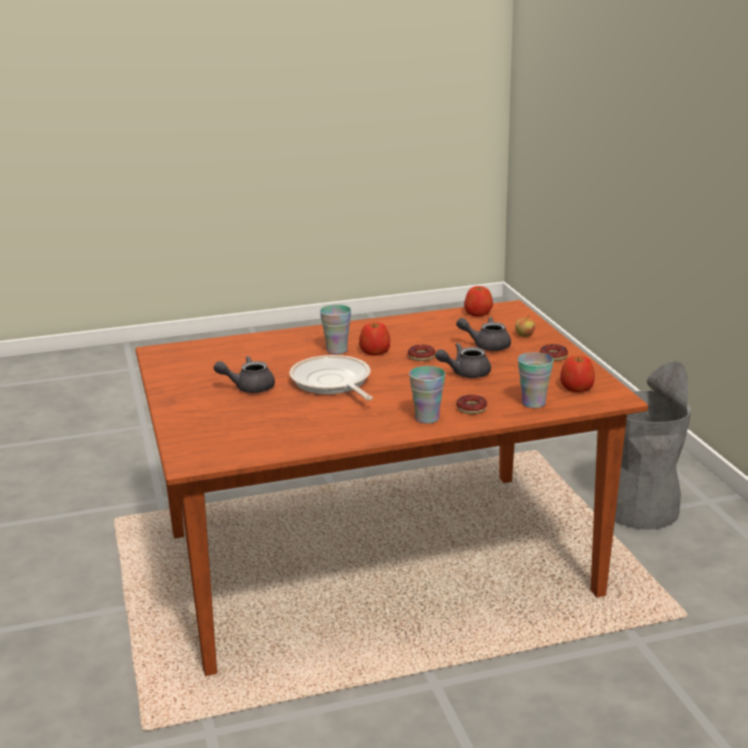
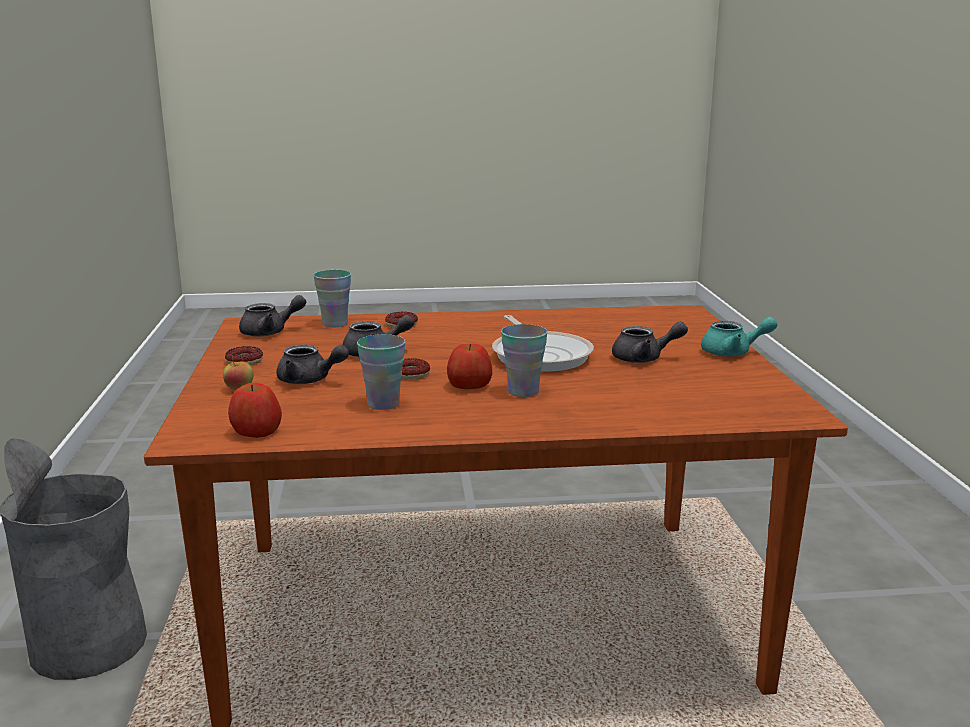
camera: 170 degrees left, 5 degrees down
cup [409,366,445,424] -> cup moved to [357,334,406,410]
apple [560,356,595,392] -> grey teapot [239,295,306,337]
none -> turquoise teapot [701,317,778,357]

